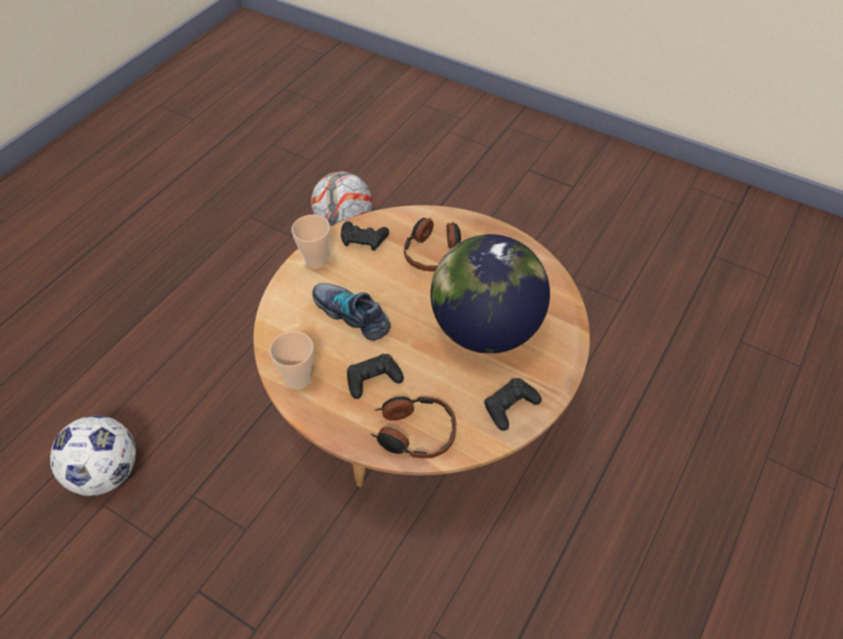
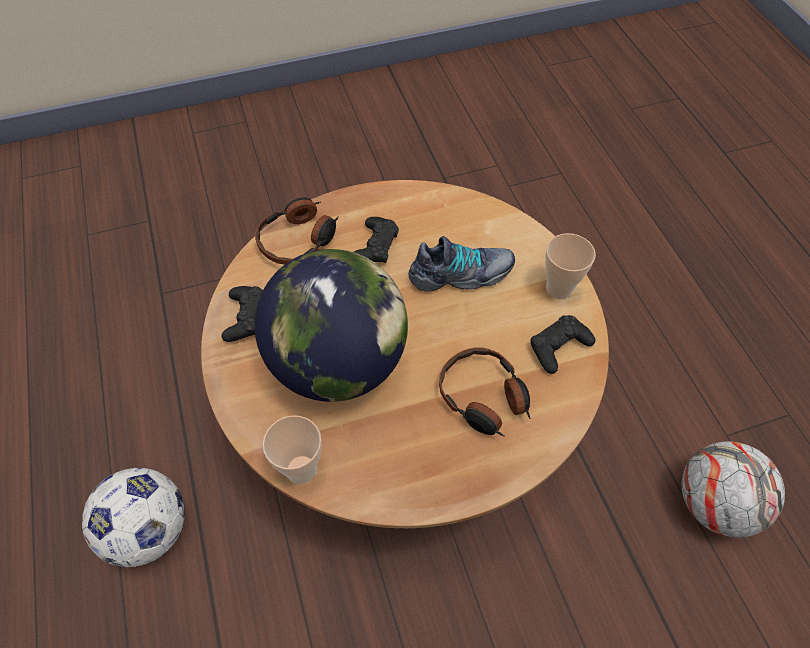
camera: 130 degrees right, 5 degrees up
football [50,415,136,496] -> football moved to [82,468,185,567]
cup [270,331,314,390] -> cup moved to [263,415,322,484]

